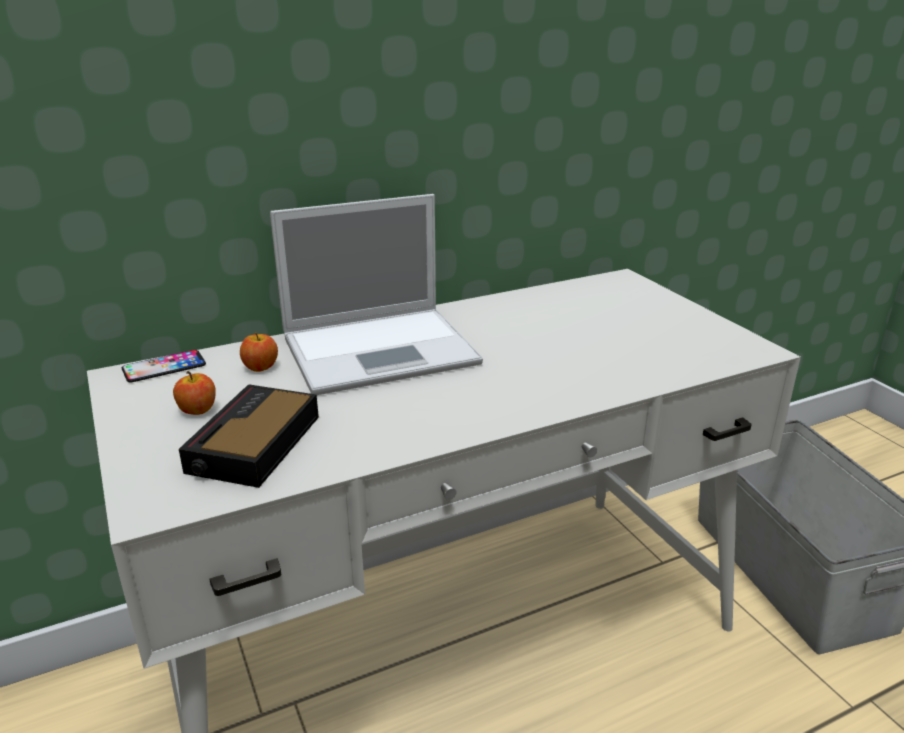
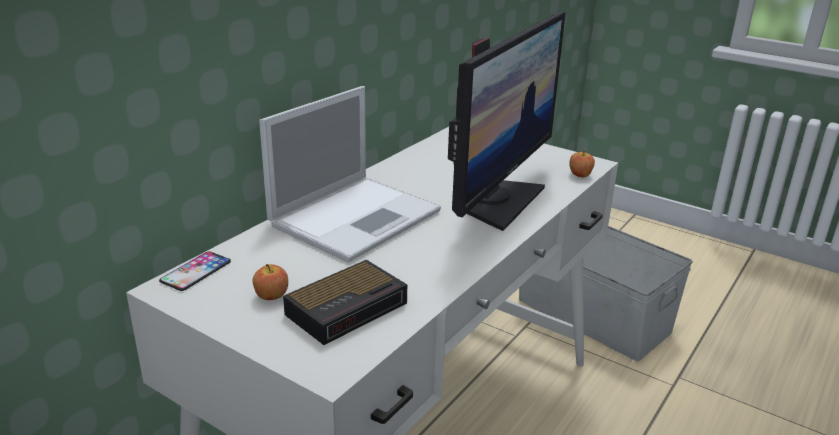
camera: 30 degrees left, 0 degrees up
alarm clock [179,384,319,488] -> alarm clock turned 120 degrees counterclockwise [283,260,407,345]
apple [240,332,278,372] -> apple moved to [569,150,595,177]
none -> monitor [448,12,566,231]

